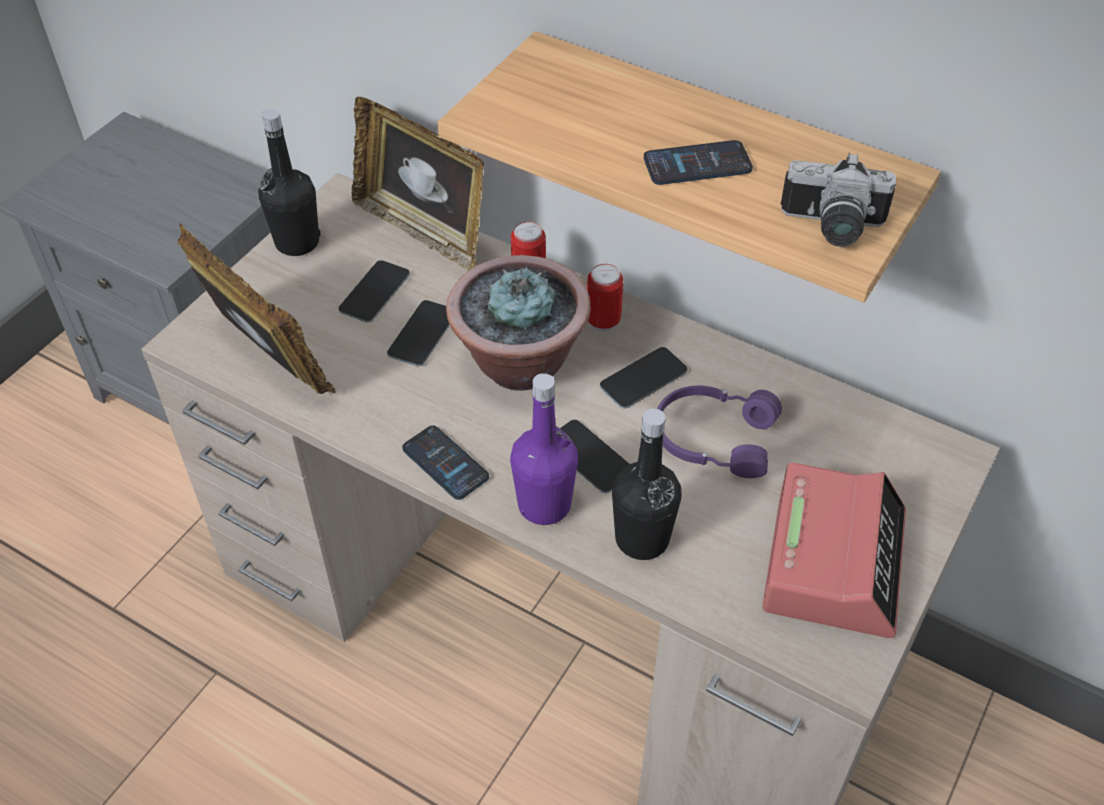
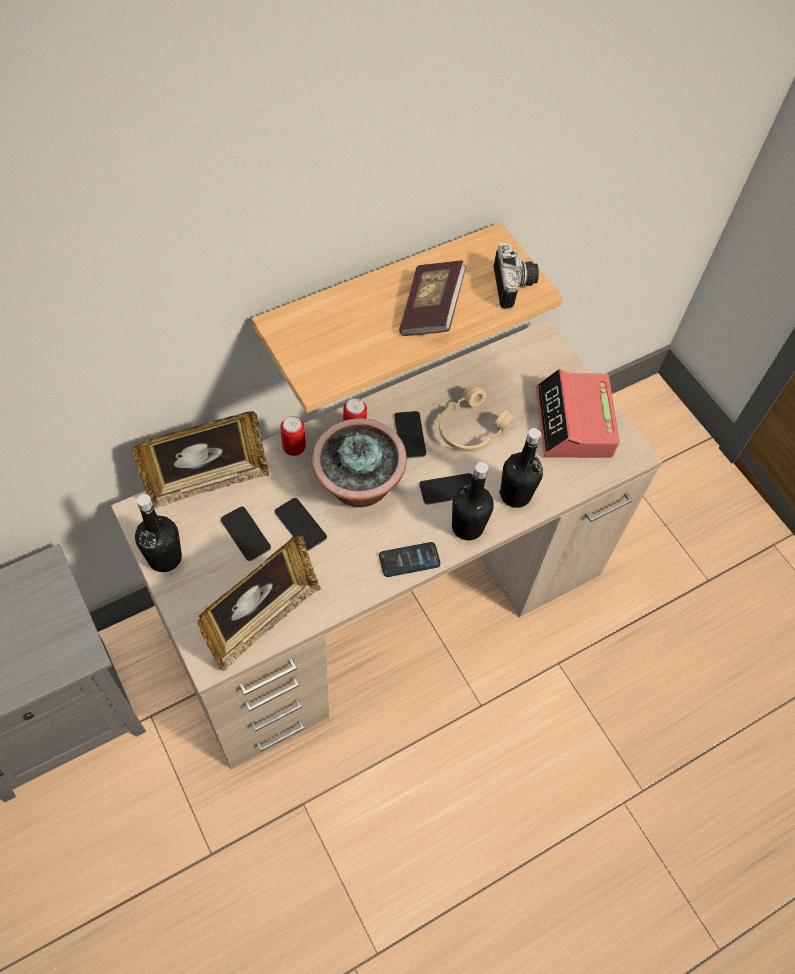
camera: 65 degrees left, 10 degrees up
picture frame [178,223,336,394] -> picture frame turned 150 degrees clockwise [197,535,321,671]
purple bottle [510,373,578,525] -> black bottle [452,462,494,540]
phone [644,140,753,185] -> book [399,261,466,336]
purple headphones [657,385,782,478] -> beige headphones [439,384,515,452]
alarm clock [762,462,906,638] -> alarm clock turned 135 degrees counterclockwise [536,369,620,458]
camera [780,153,896,247] -> camera turned 45 degrees counterclockwise [493,243,539,309]

